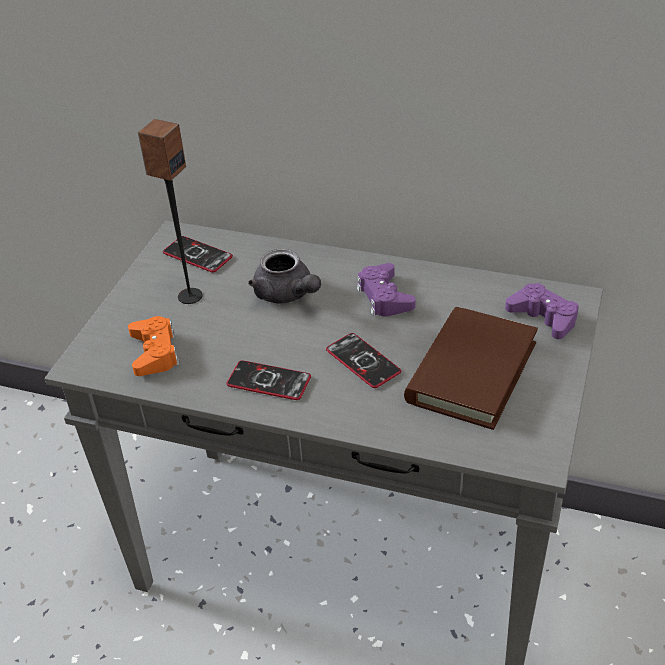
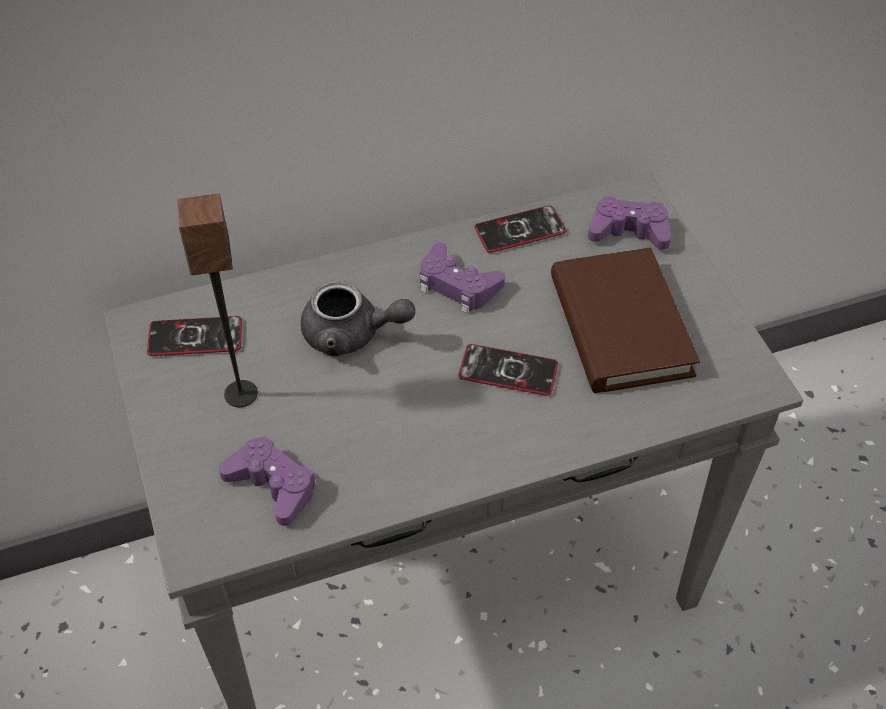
camera: 40 degrees left, 10 degrees up
orange game controller [128,316,180,376] -> purple game controller [219,436,317,526]
phone [227,360,311,400] -> phone moved to [474,205,567,253]

